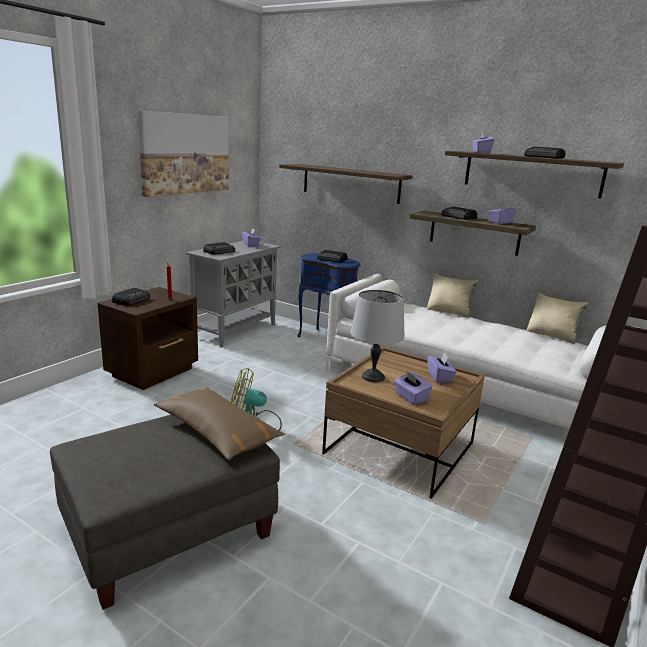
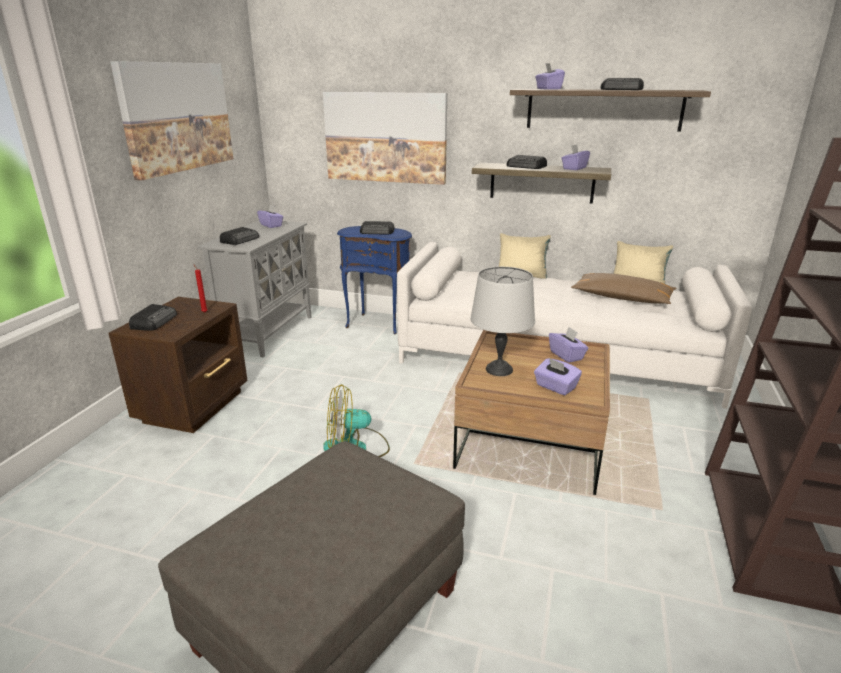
camera: 15 degrees left, 5 degrees up
brown pillow [154,387,284,460] -> brown pillow moved to [571,273,676,304]
shelf [279,164,412,204] -> picture [323,92,447,185]

